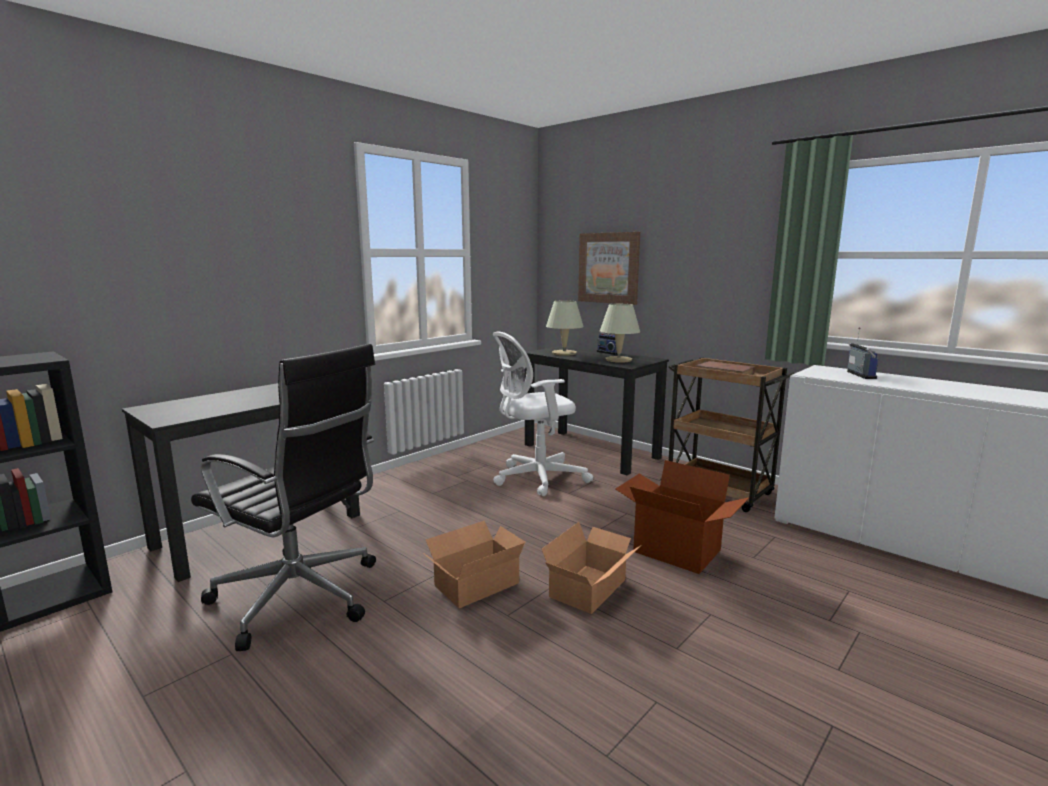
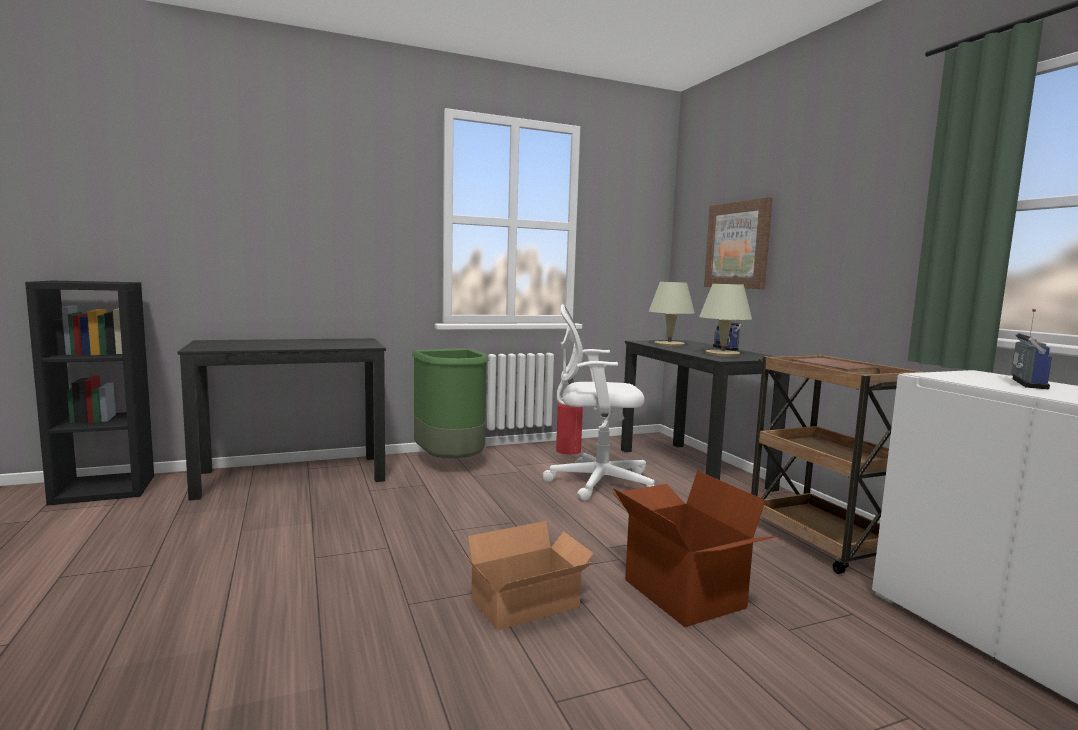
camera: 25 degrees right, 5 degrees down
black office chair [191,344,376,651] -> none
cardboard box [423,521,526,608] -> none
none -> green trash can [412,348,489,459]
none -> fire extinguisher [556,378,583,454]

